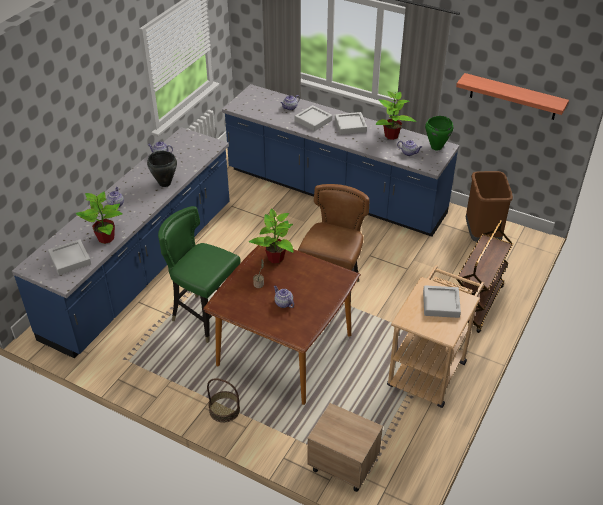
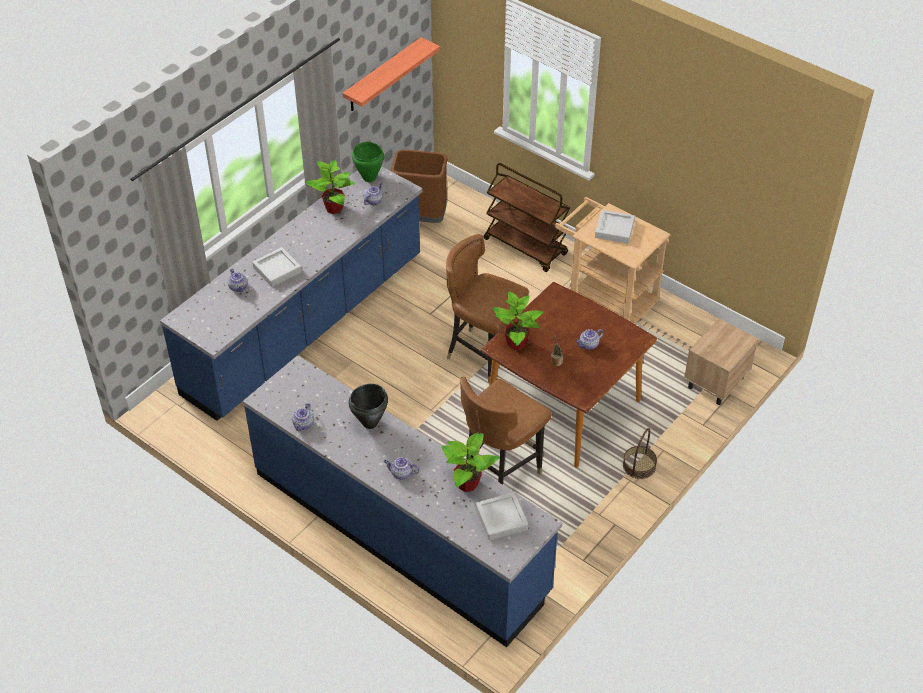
camera: 80 degrees left, 5 degrees up
green chair [158,206,241,343] -> brown chair [460,377,552,485]
grey tray [335,112,367,135] -> none

